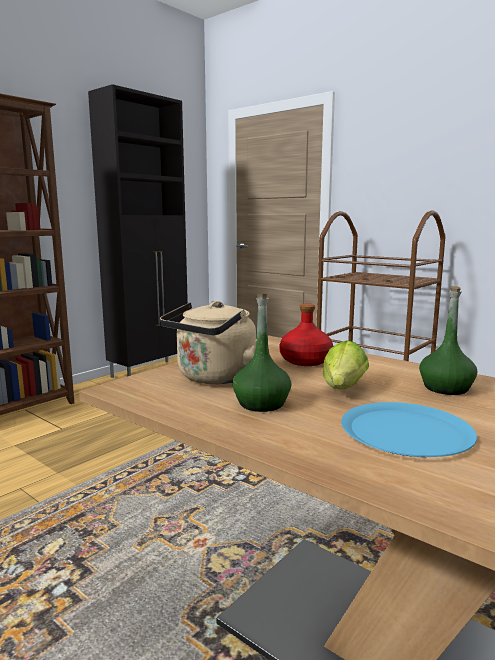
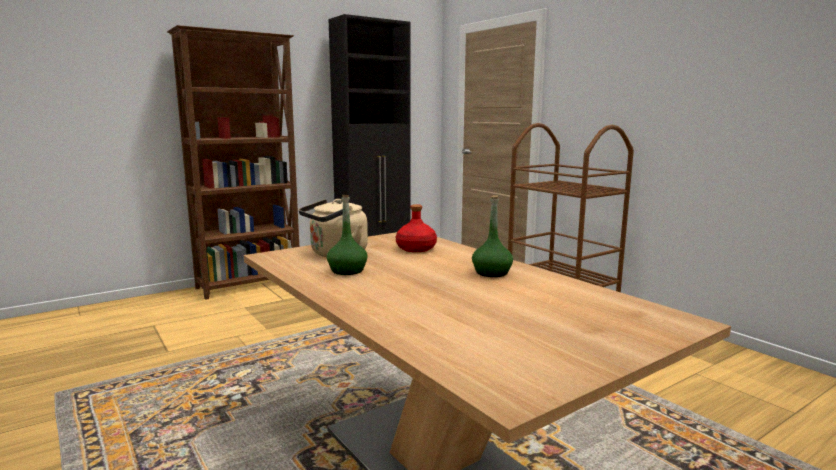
camera: 15 degrees right, 0 degrees up
lettuce [322,340,369,390] -> none
blue plate [341,402,477,457] -> none

